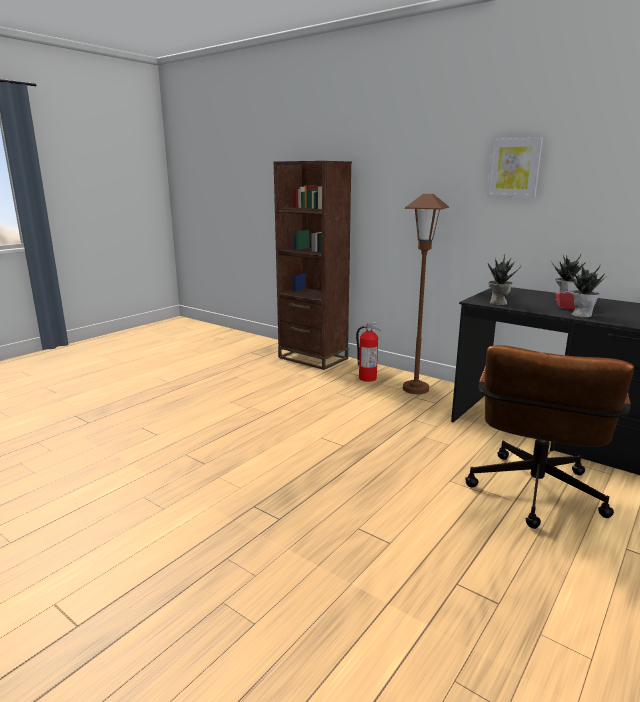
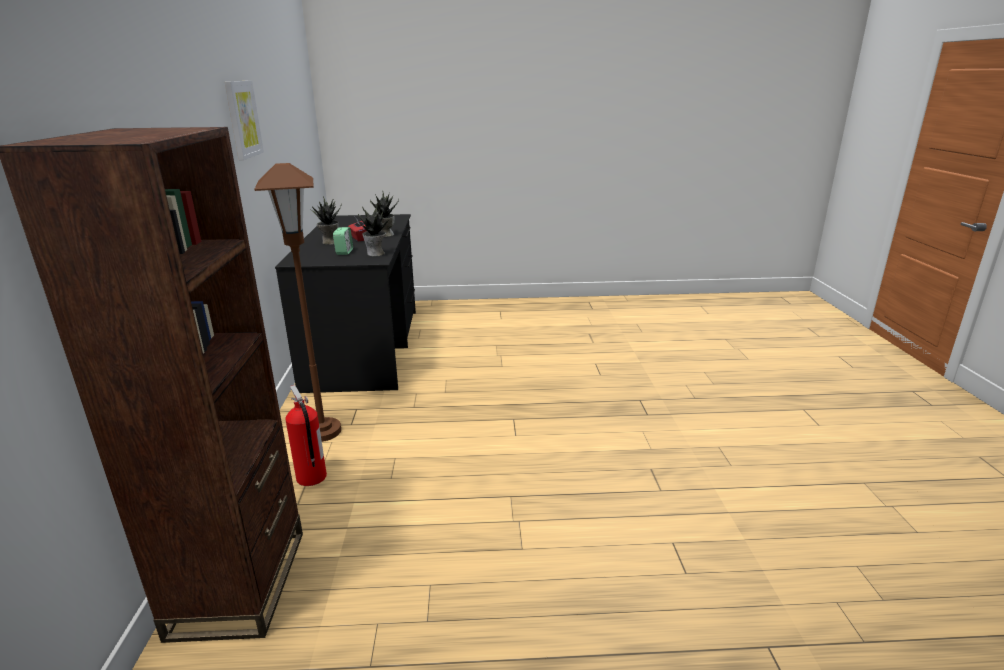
camera: 130 degrees left, 5 degrees up
brown office chair [465,345,634,529] -> none
none -> alarm clock [333,227,353,255]

